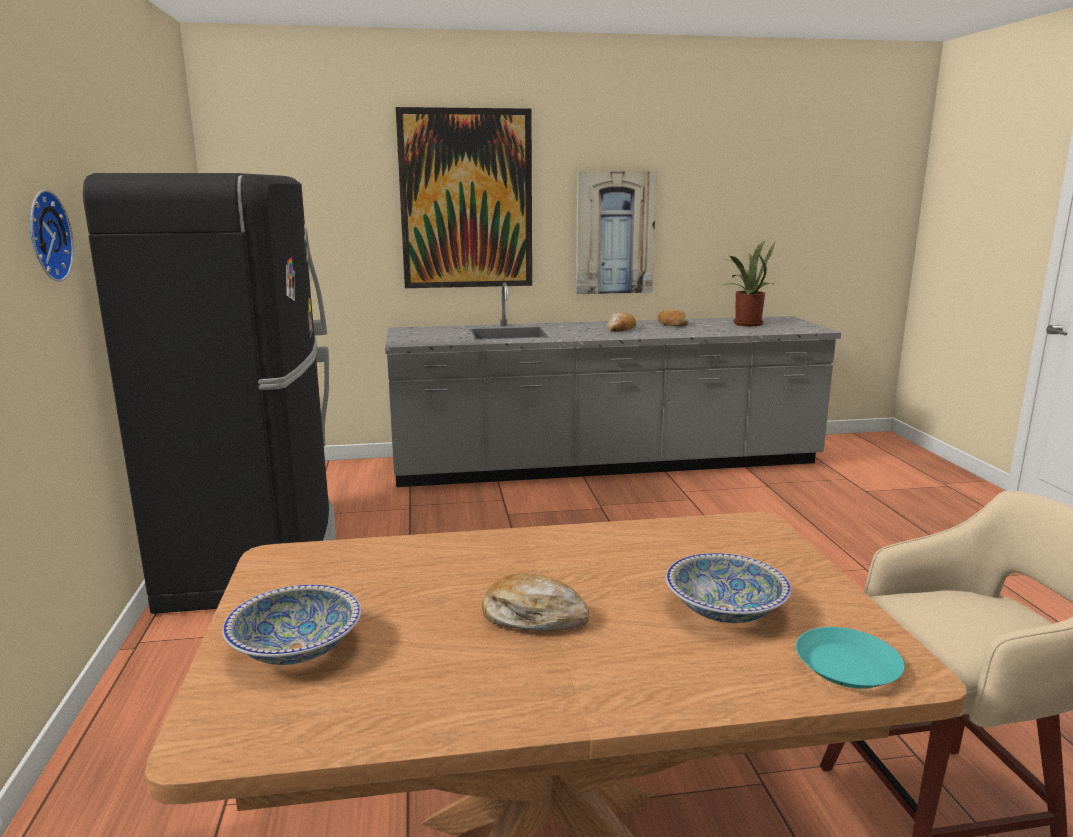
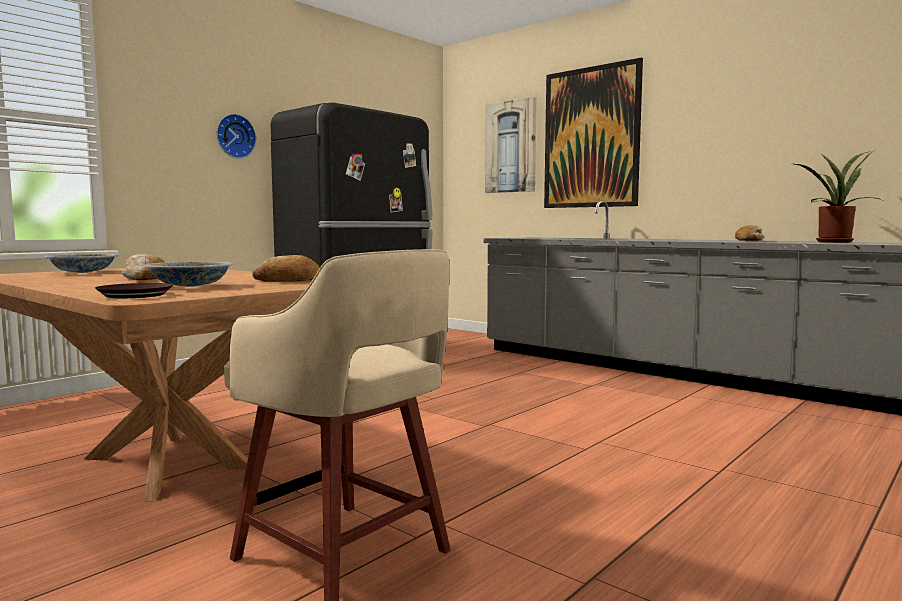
camera: 50 degrees right, 10 degrees down
picture [576,171,657,294] -> picture moved to [485,97,536,193]
bread [607,312,636,331] -> bread moved to [252,255,320,282]
turquoise plate [796,627,905,689] -> brown plate [95,283,173,298]

